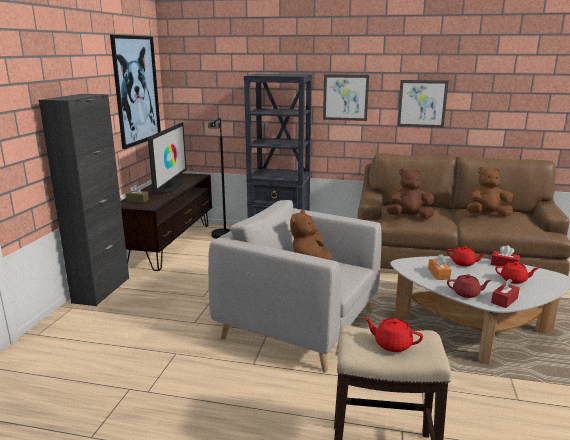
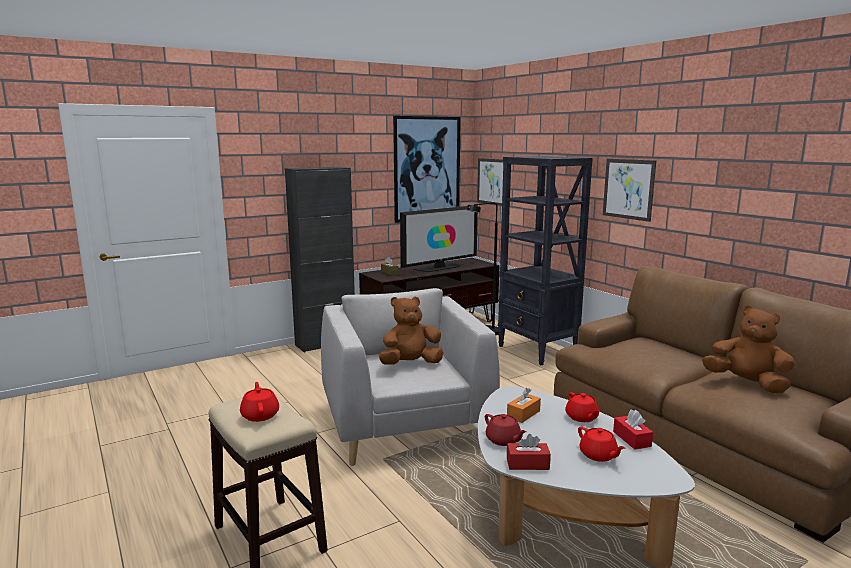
camera: 45 degrees right, 5 degrees down
brown plush toy [387,169,434,218] -> none
picture [397,80,449,128] -> picture moved to [477,158,503,206]

